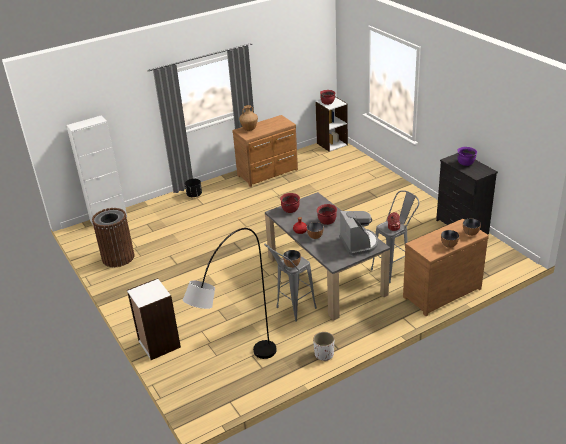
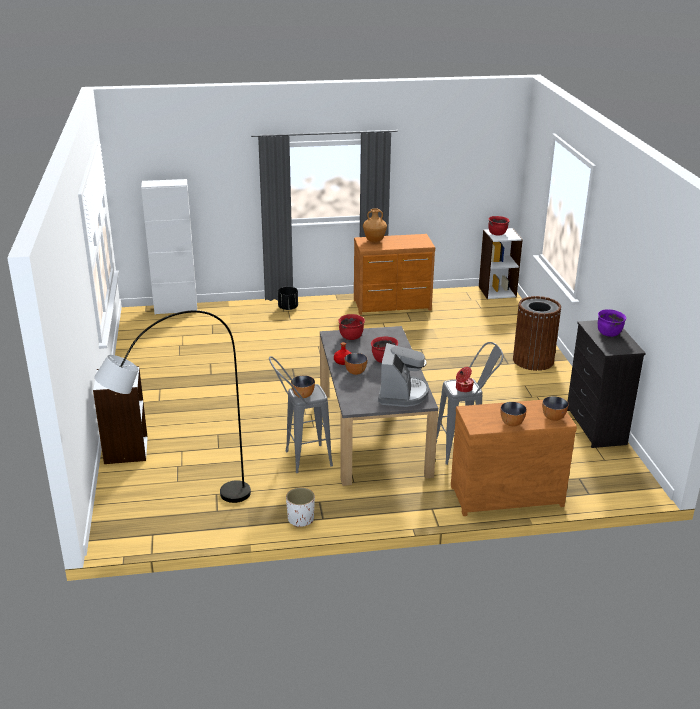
camera: 20 degrees right, 5 degrees down
brown trash can [92,208,135,267] -> brown trash can moved to [513,296,561,371]

